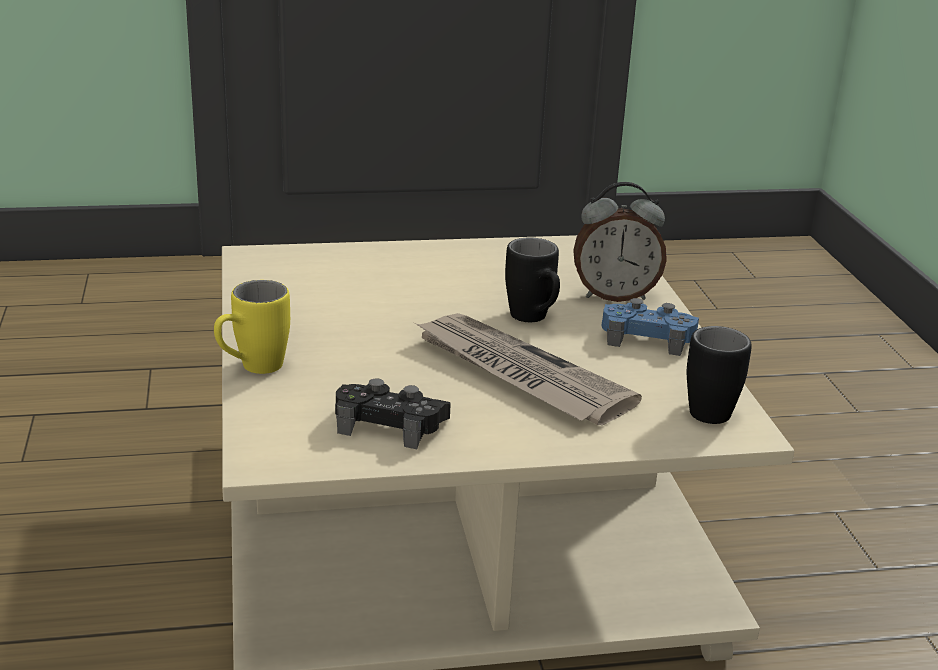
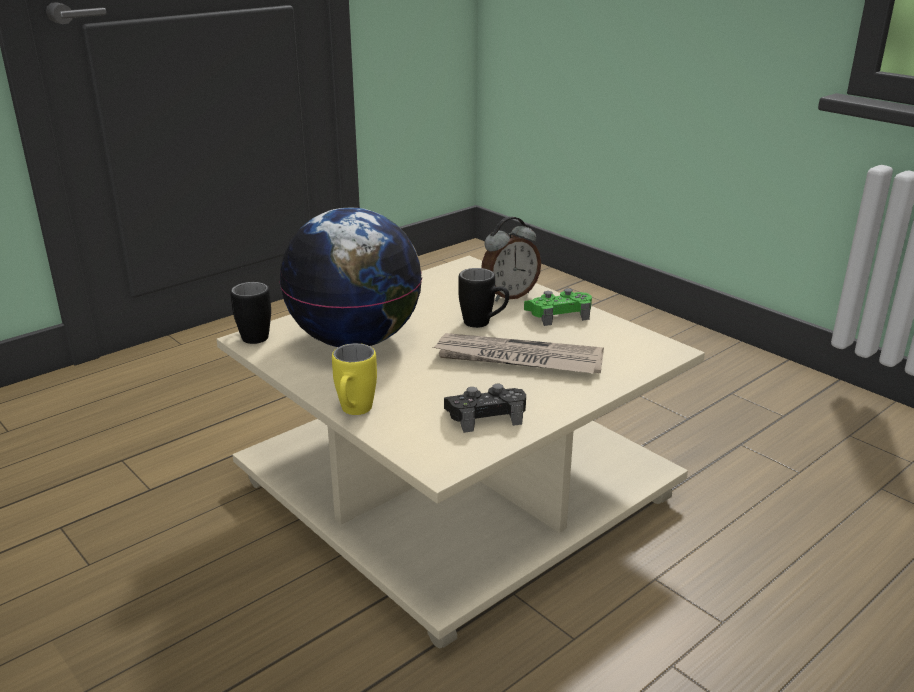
camera: 30 degrees left, 0 degrees up
blue game controller [601,298,699,356] -> green game controller [524,288,592,326]
black mug [687,326,752,424] -> black mug moved to [230,282,271,344]
none -> globe [280,208,422,347]

